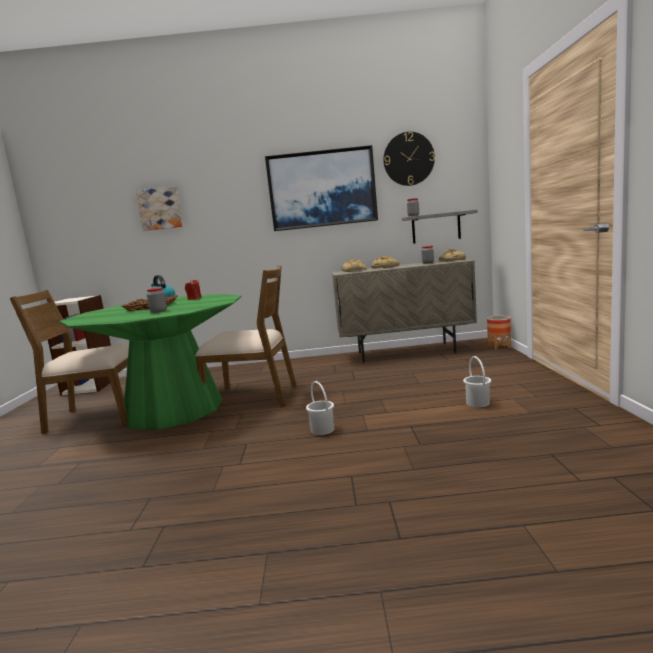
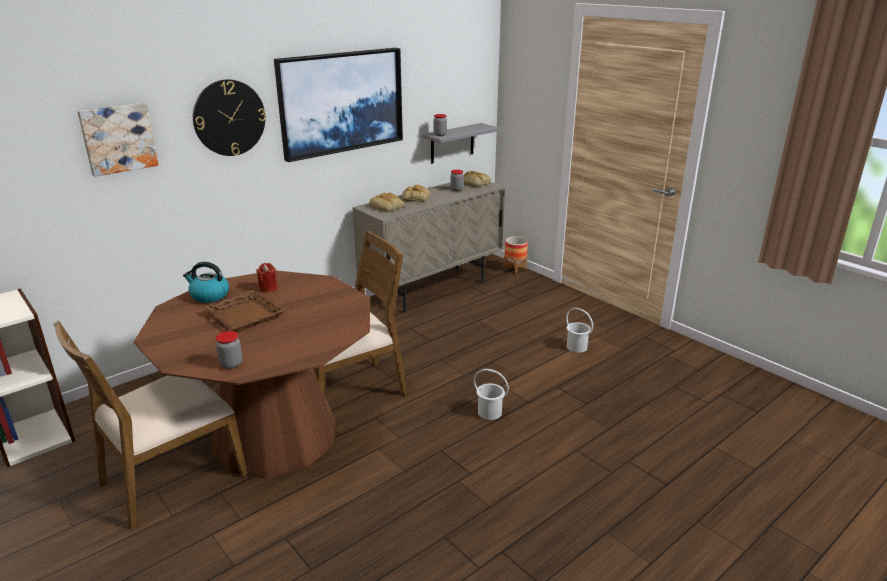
camera: 40 degrees left, 15 degrees up
green dining table [59,294,241,430] -> brown dining table [134,271,370,479]
jar [147,287,167,313] -> jar moved to [216,331,242,369]
wall clock [383,132,435,186] -> wall clock moved to [193,80,266,156]

